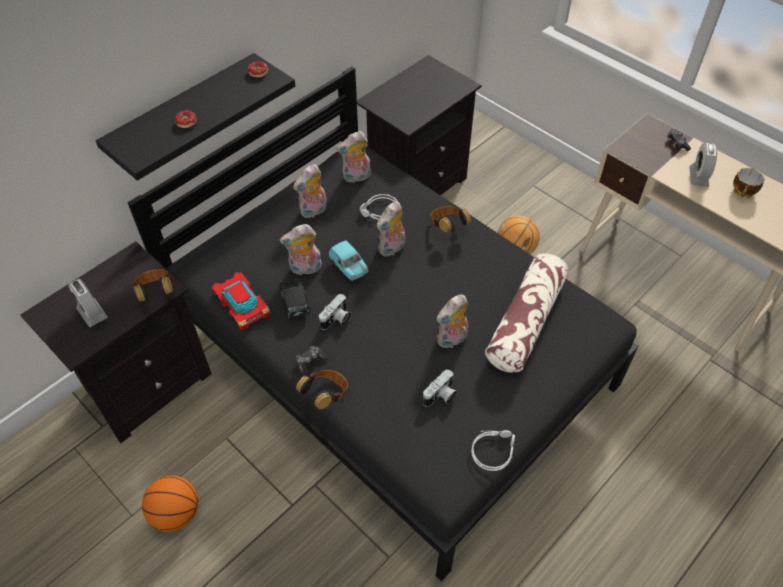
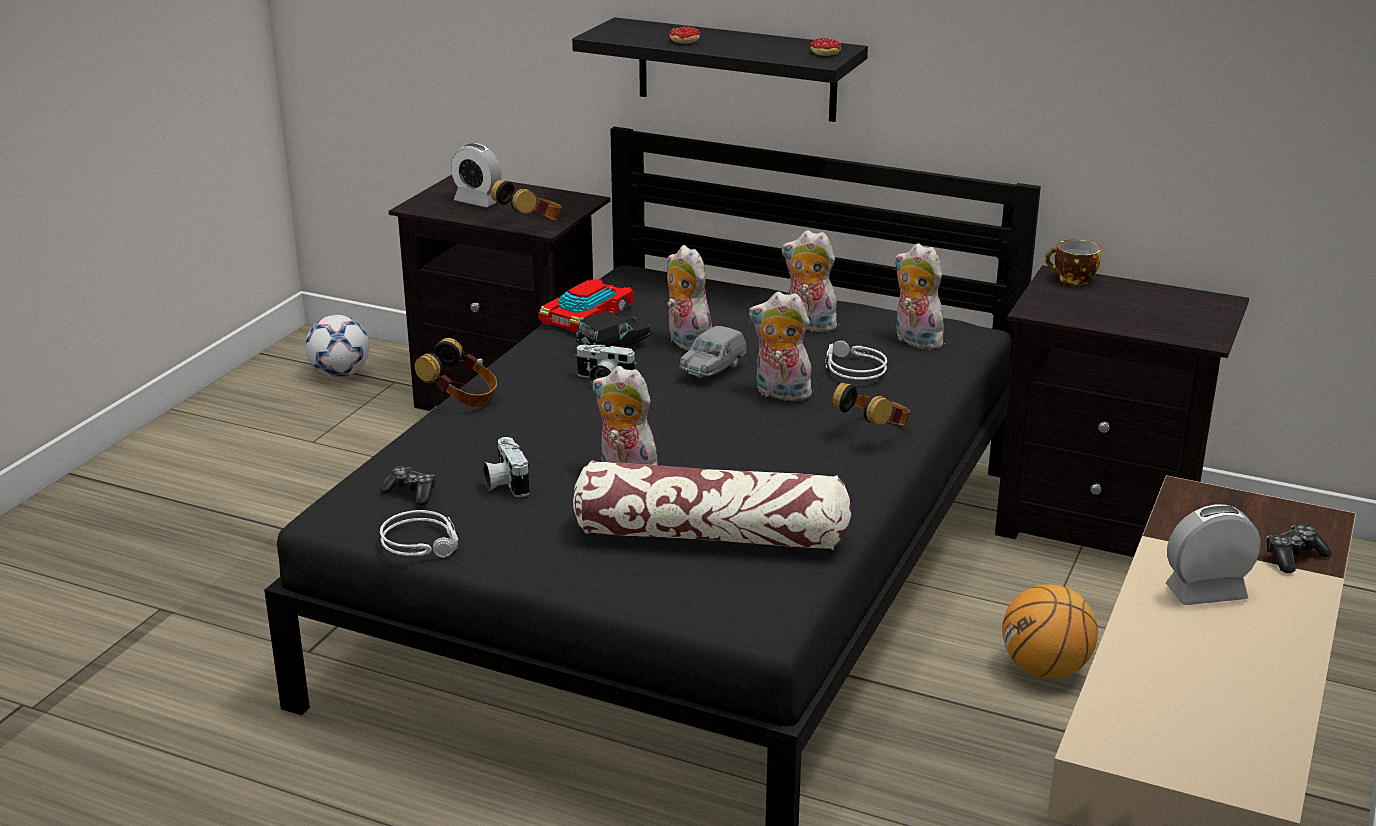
camera: 70 degrees right, 25 degrees down
alarm clock [69,278,108,327] -> alarm clock turned 90 degrees counterclockwise [451,143,502,207]
basketball [142,476,198,532] -> none
game controller [296,346,328,375] -> game controller moved to [380,466,435,505]
turquoise toy car [329,240,369,281] -> grey toy car [679,326,746,378]
camera [423,369,458,407] -> camera turned 45 degrees clockwise [483,437,530,497]
cup [733,168,765,198] -> cup moved to [1045,239,1101,285]
none -> football [305,315,369,378]

